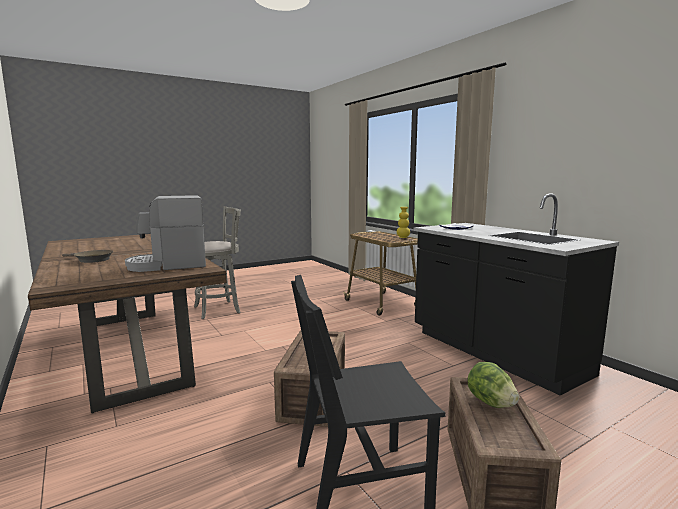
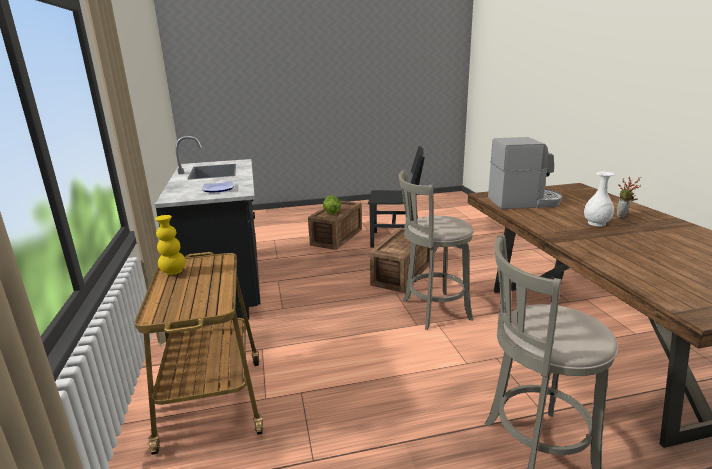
camera: 160 degrees left, 10 degrees up
brown frying pan [62,250,113,263] -> potted plant [617,176,642,218]
none -> grey stool [399,170,473,330]
none -> white vase [584,172,615,226]

